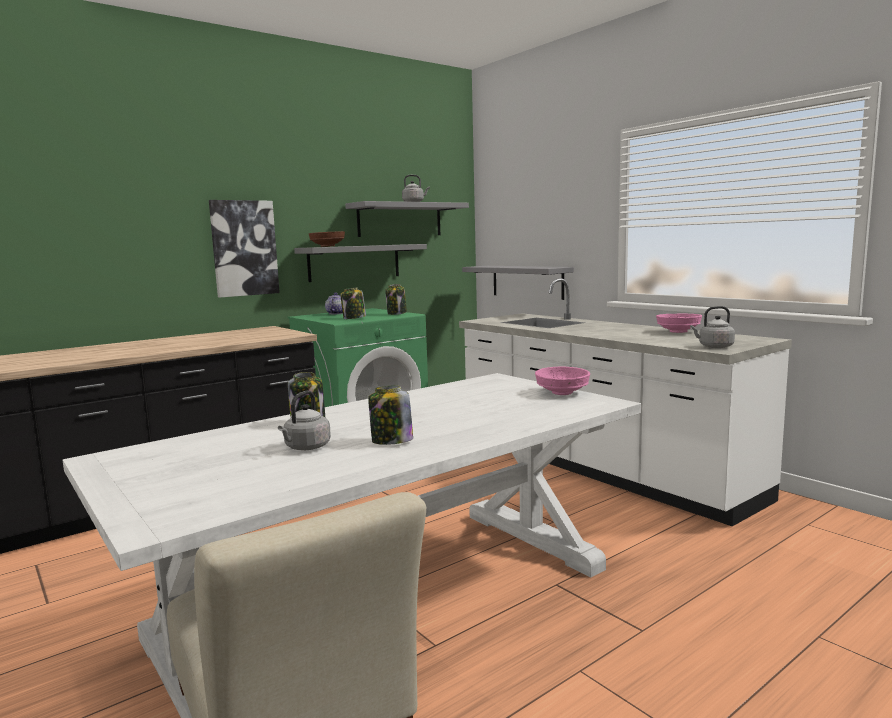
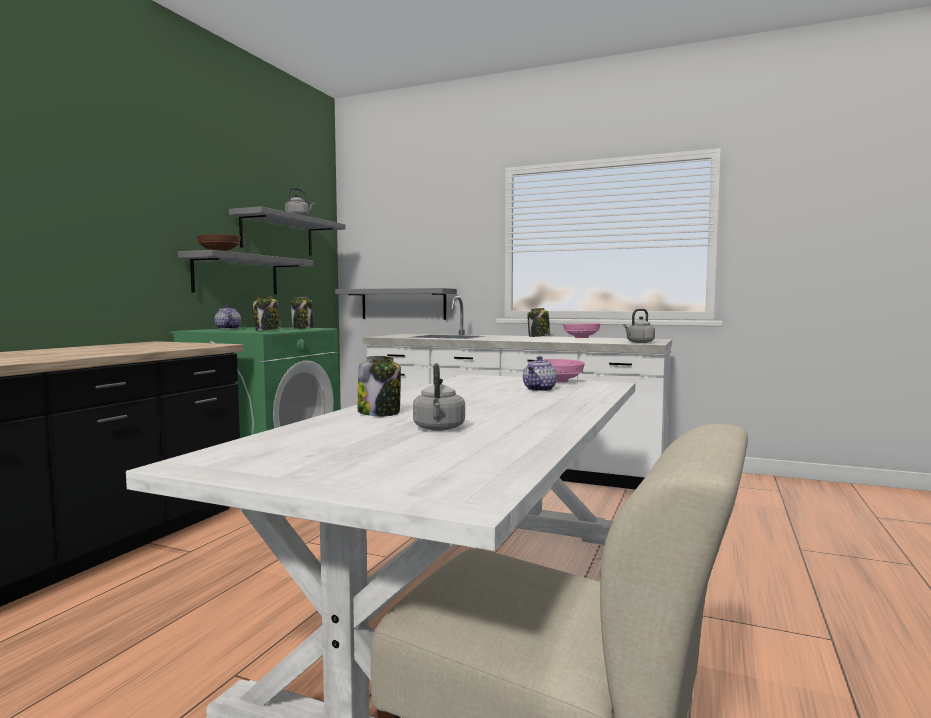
camera: 30 degrees left, 5 degrees down
picture [209,200,280,298] -> none
jar [368,386,413,445] -> jar moved to [528,308,550,337]
none -> teapot [523,356,557,391]

